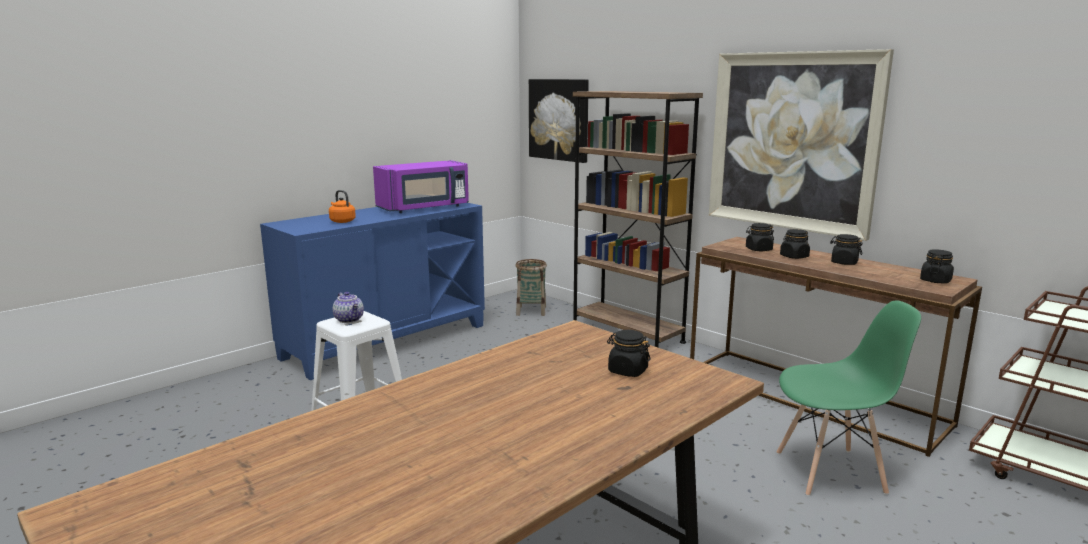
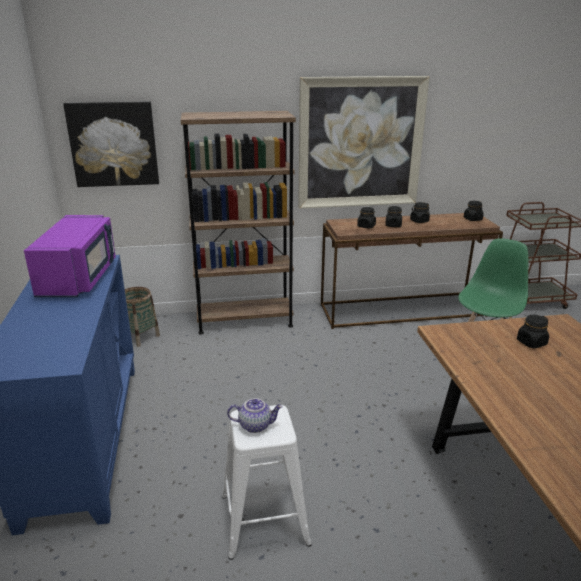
camera: 55 degrees left, 10 degrees up
orange kettle [329,190,356,223] -> none

